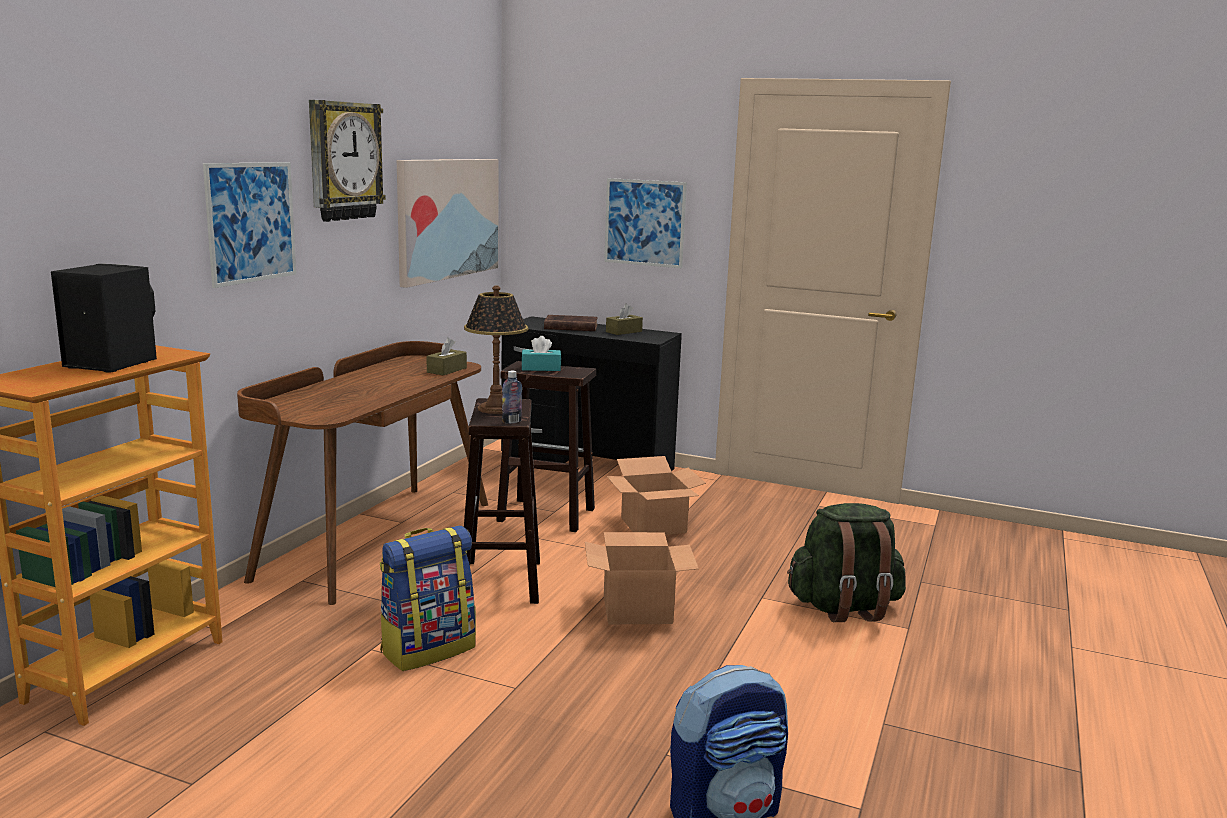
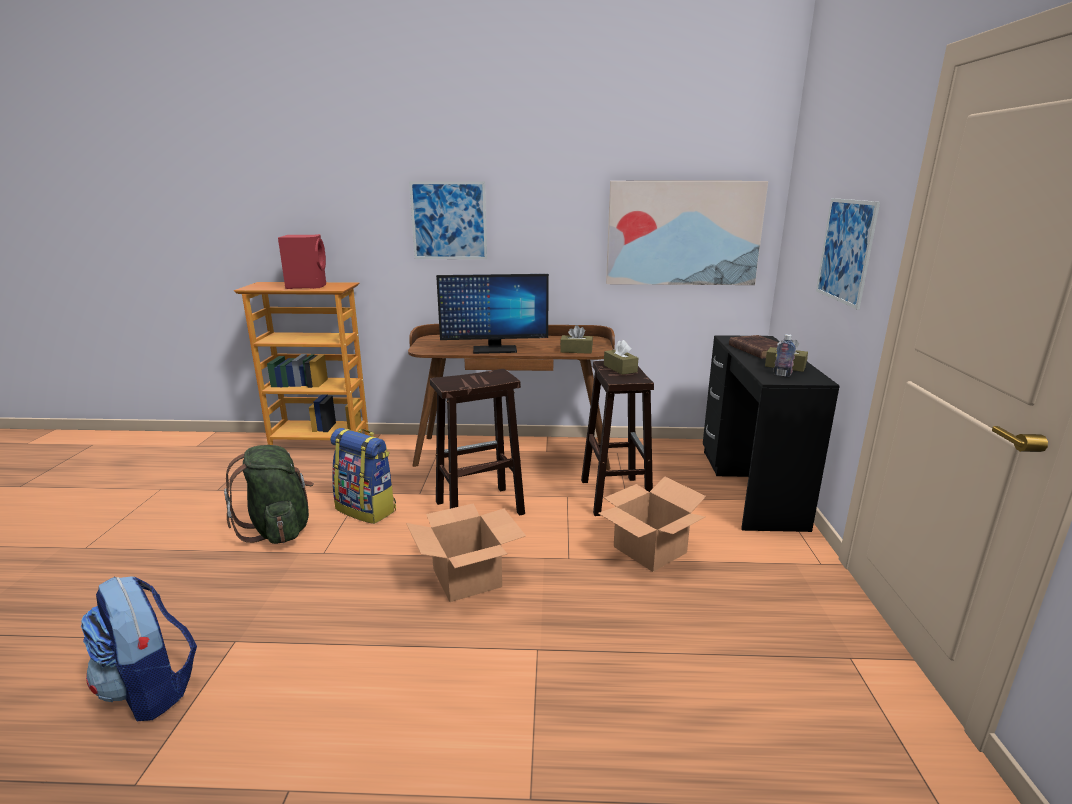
camera: 70 degrees right, 5 degrees up
black speaker [51,264,157,372] -> red speaker [278,234,326,289]
wall clock [309,100,386,222] -> none
table lamp [464,285,528,414] -> none
bottle [502,371,522,424] -> bottle moved to [774,334,796,377]
turquoise tissue box [521,336,561,371] -> brown tissue box [604,340,638,375]
green backpack [787,503,906,622] -> green backpack moved to [224,445,314,544]
none -> monitor [436,274,549,354]

